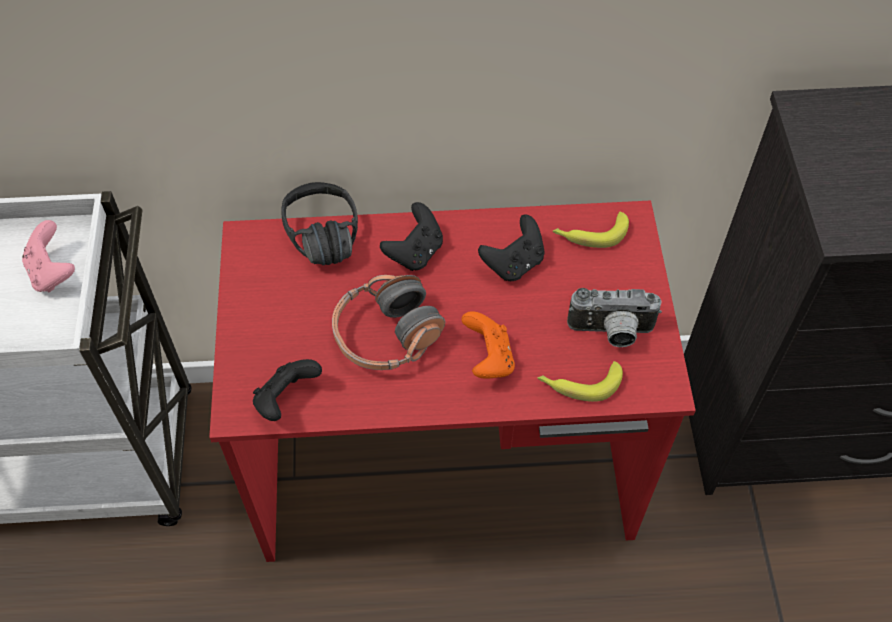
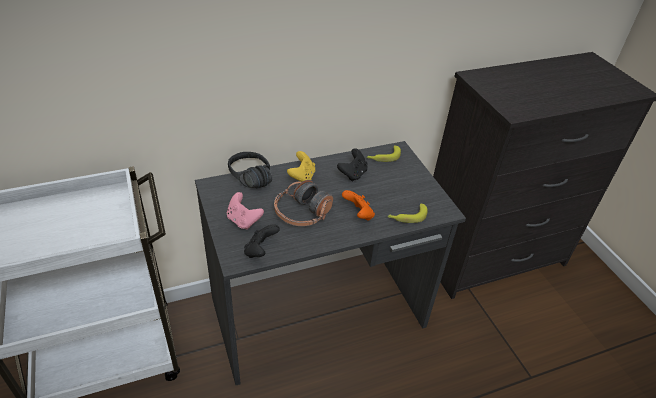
camera: 20 degrees left, 15 degrees down
pink game controller [22,220,75,292] -> pink game controller moved to [227,192,264,230]
red desk [209,200,696,562] -> grey desk [195,141,466,385]
black game controller [380,202,443,271] -> yellow game controller [287,151,315,182]
camera [567,288,662,347] -> none

